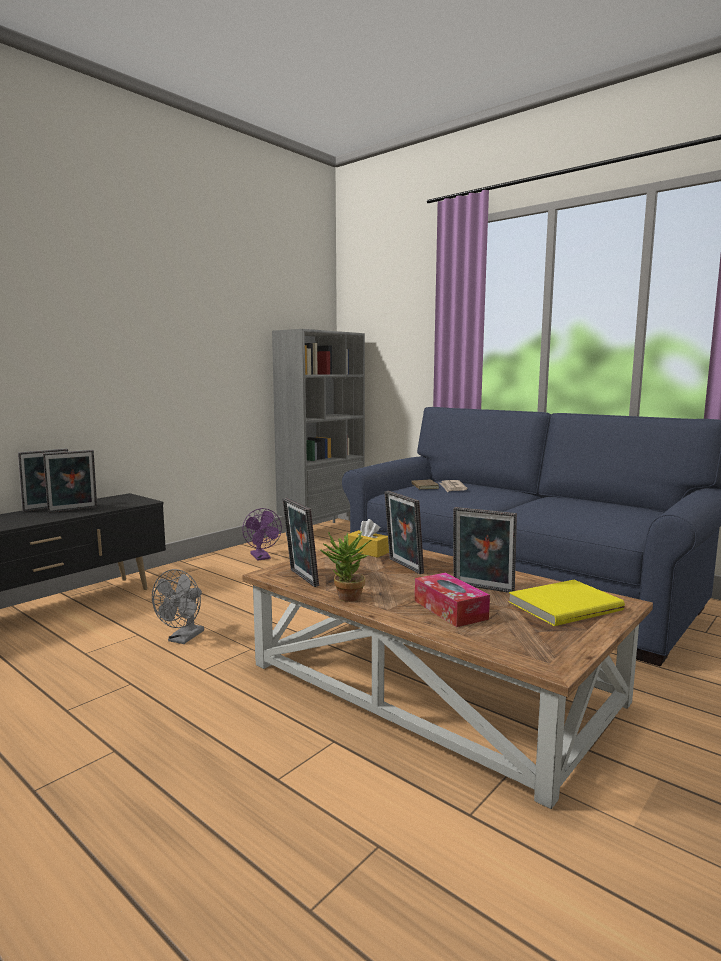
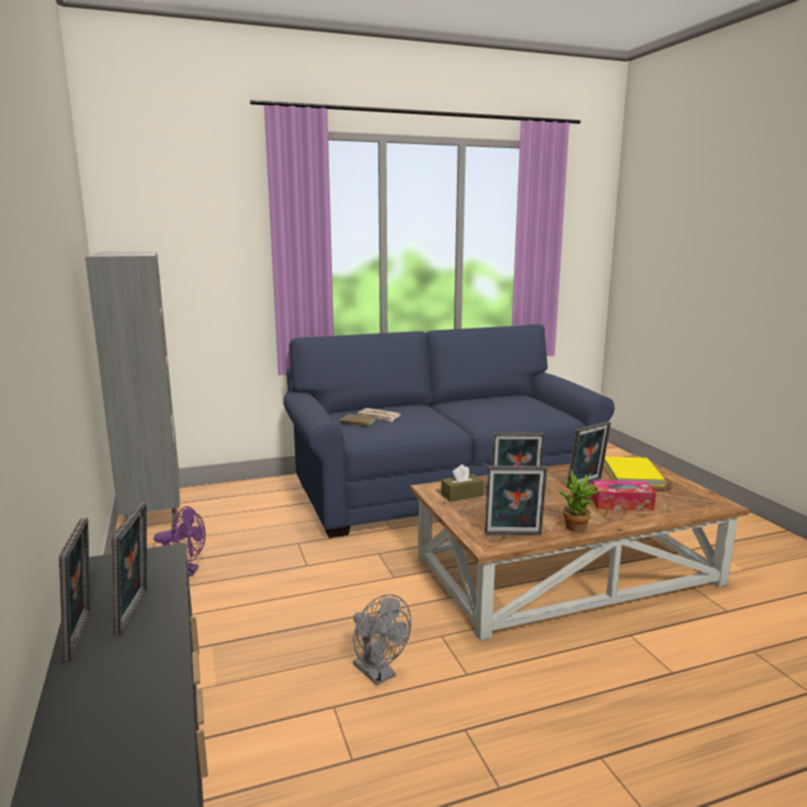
camera: 60 degrees left, 5 degrees up
yellow tissue box [348,519,389,558] -> brown tissue box [441,465,483,502]

